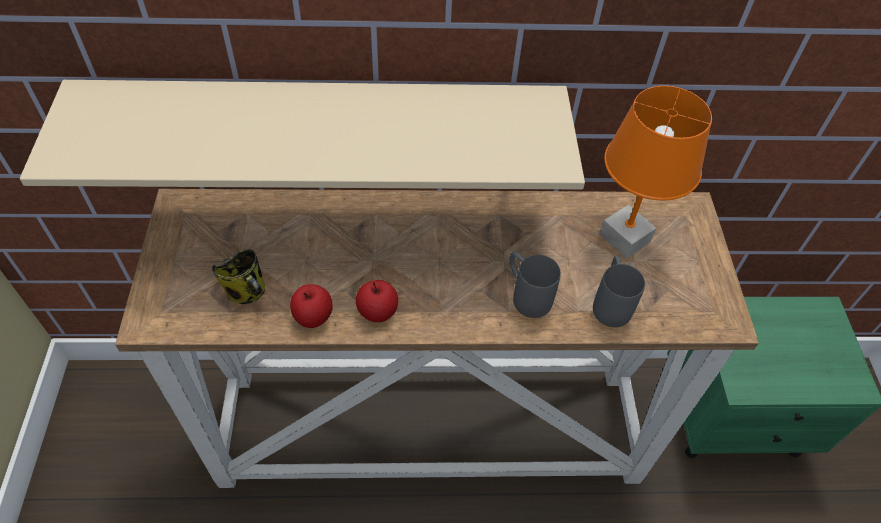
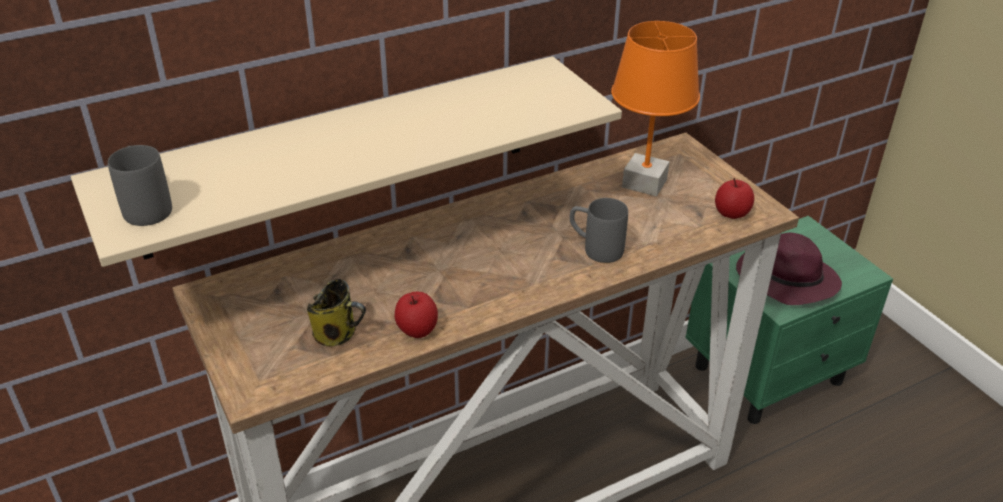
camera: 25 degrees left, 15 degrees down
apple [356,280,398,322] -> apple moved to [715,178,754,219]
grey mug [593,255,645,327] -> grey mug moved to [108,145,172,226]
none -> purple hat [736,233,842,305]

